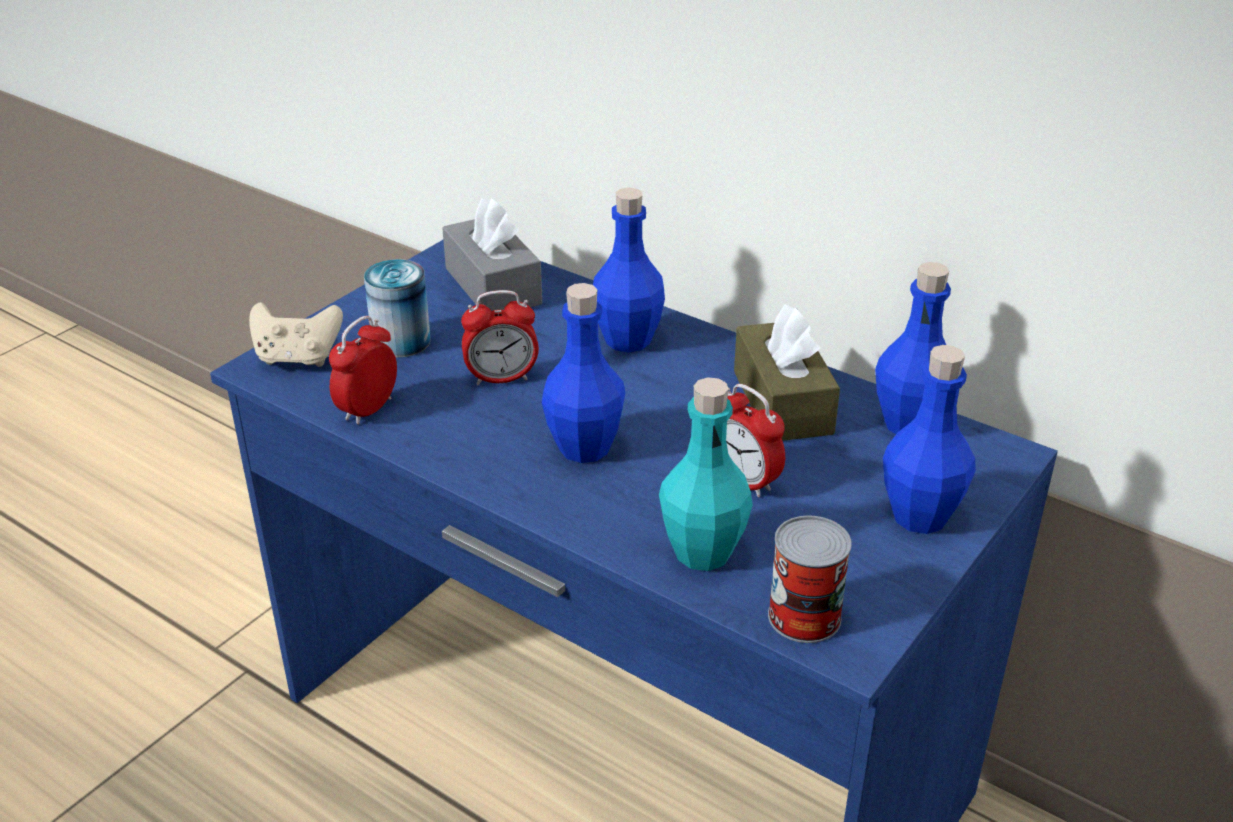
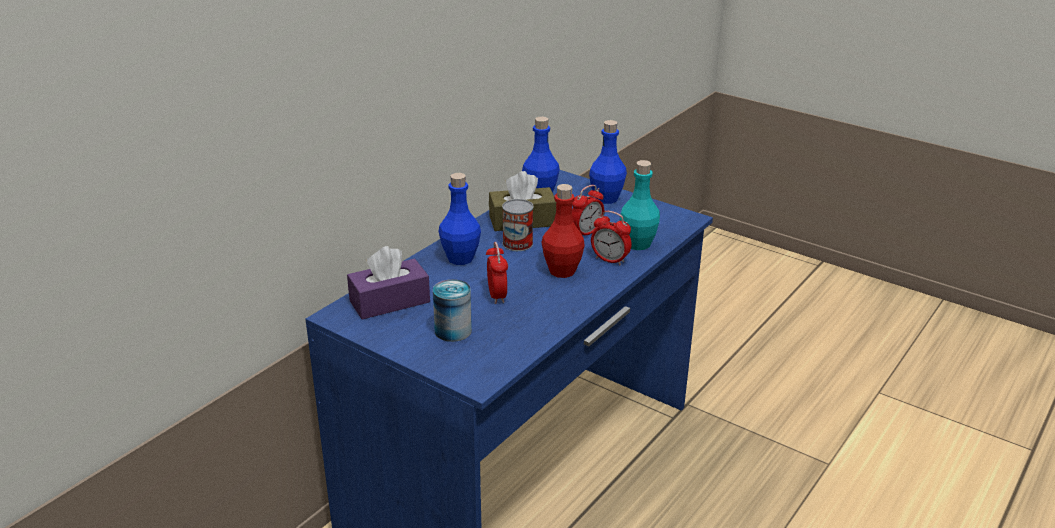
camera: 90 degrees left, 5 degrees down
beige game controller [249,302,343,367] -> none
alarm clock [329,316,397,425] -> alarm clock moved to [591,211,632,265]
grey tissue box [442,198,542,311] -> purple tissue box [347,246,430,320]
blue bottle [542,283,625,463] -> red bottle [542,184,585,278]
can [768,516,852,643] -> can moved to [502,199,534,251]

